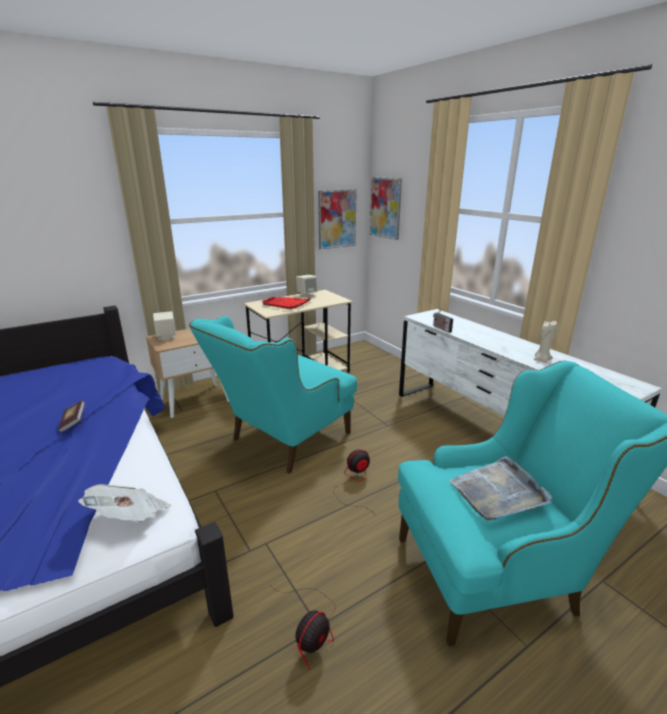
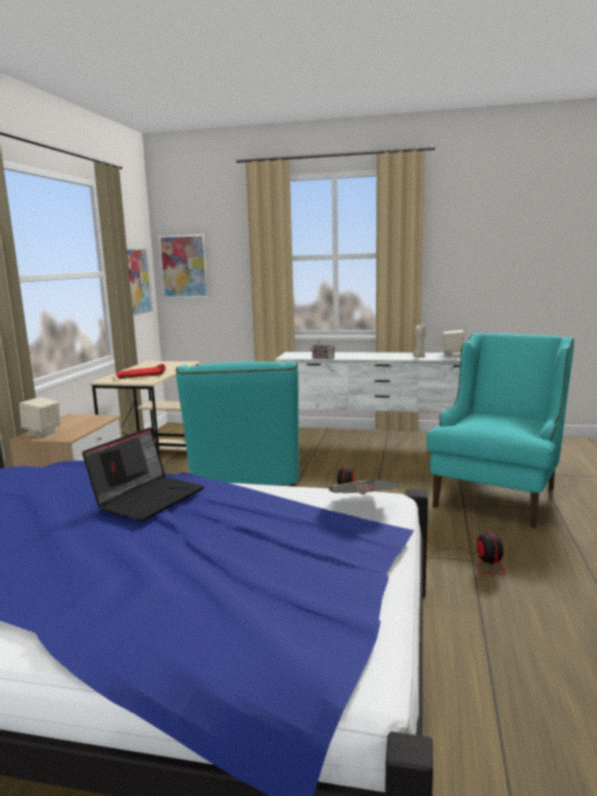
camera: 45 degrees left, 10 degrees down
book [58,400,85,433] -> laptop [82,427,204,521]
beige speaker [296,275,318,298] -> beige speaker moved to [443,330,465,356]
grey tray [449,456,552,521] -> none

